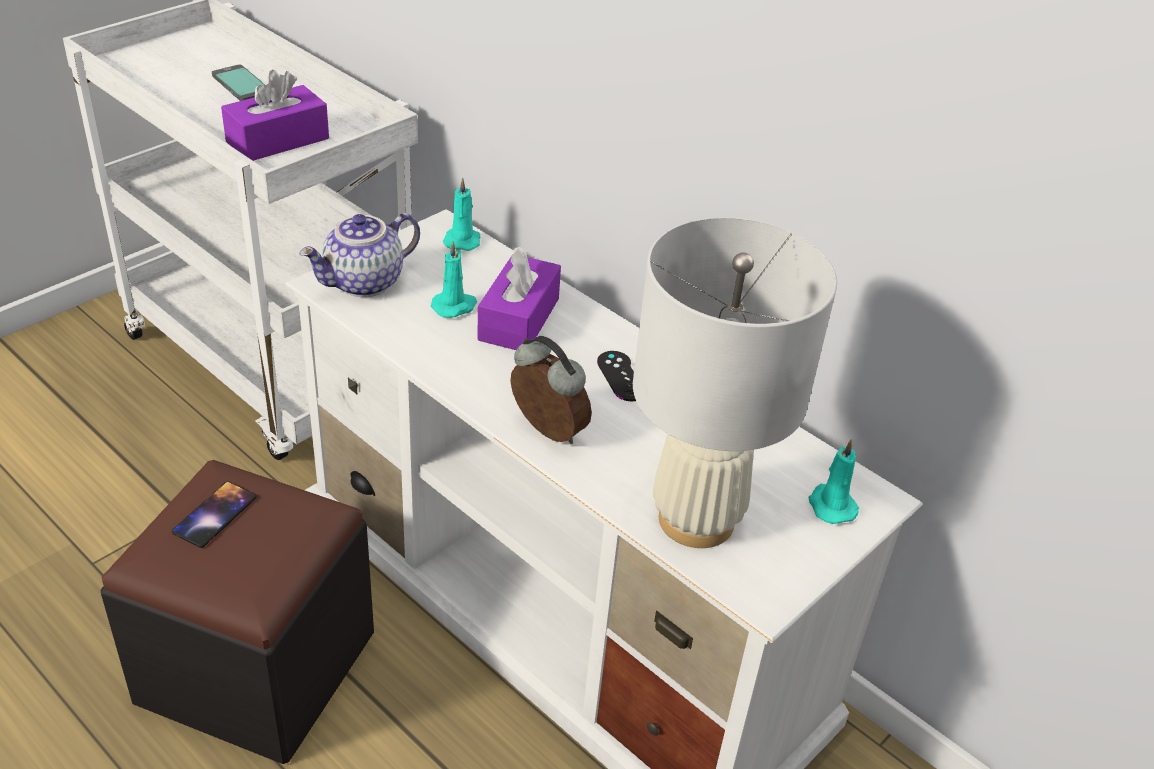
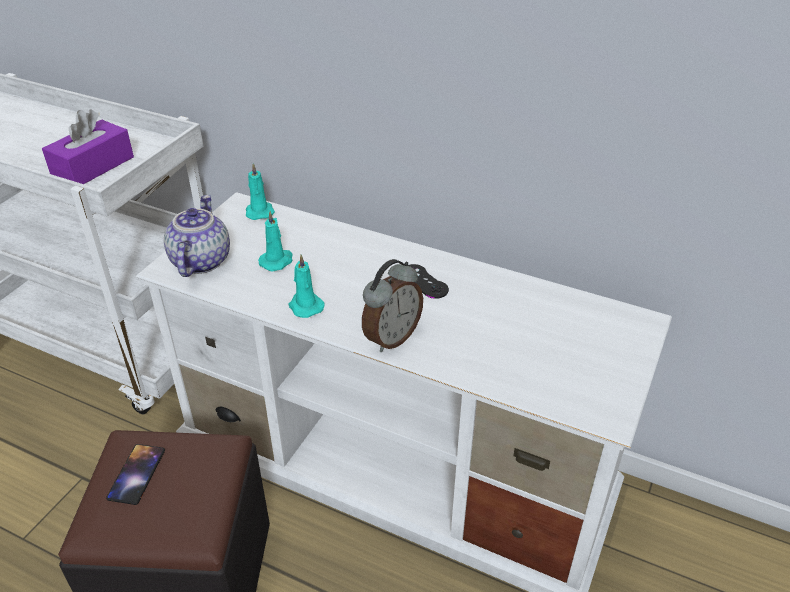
camera: 15 degrees left, 0 degrees up
phone [212,65,265,101] -> none
teapot [299,213,420,297] -> teapot turned 150 degrees clockwise [164,195,230,277]
purple tissue box [477,247,561,350] -> none
alarm clock [510,336,592,444] -> alarm clock turned 105 degrees clockwise [362,259,423,352]
white table lamp [633,217,837,548] -> none
turquoise candle [809,439,859,524] -> turquoise candle moved to [289,254,325,318]

